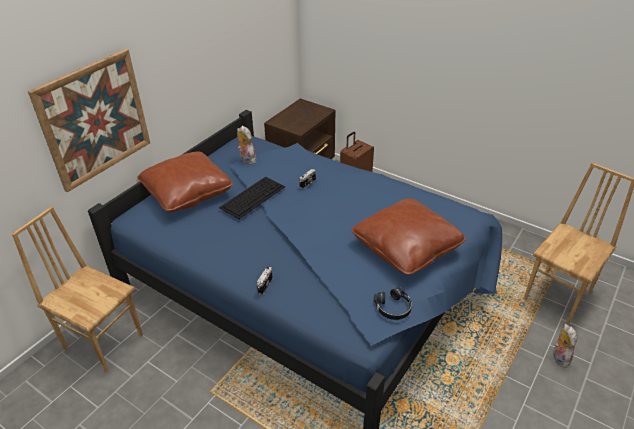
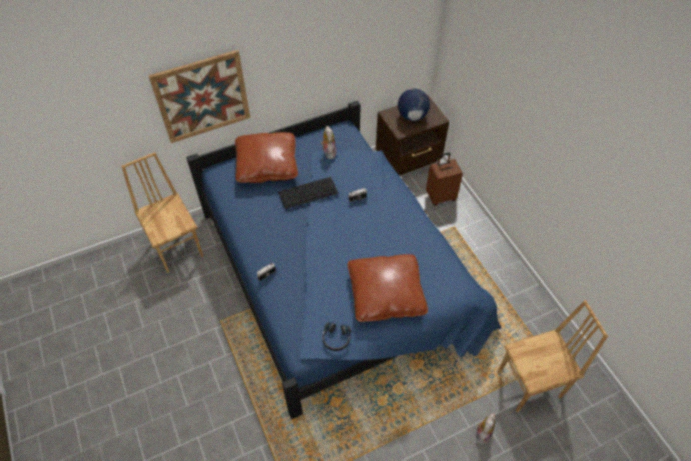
camera: 30 degrees right, 15 degrees up
none -> globe [398,88,430,121]

